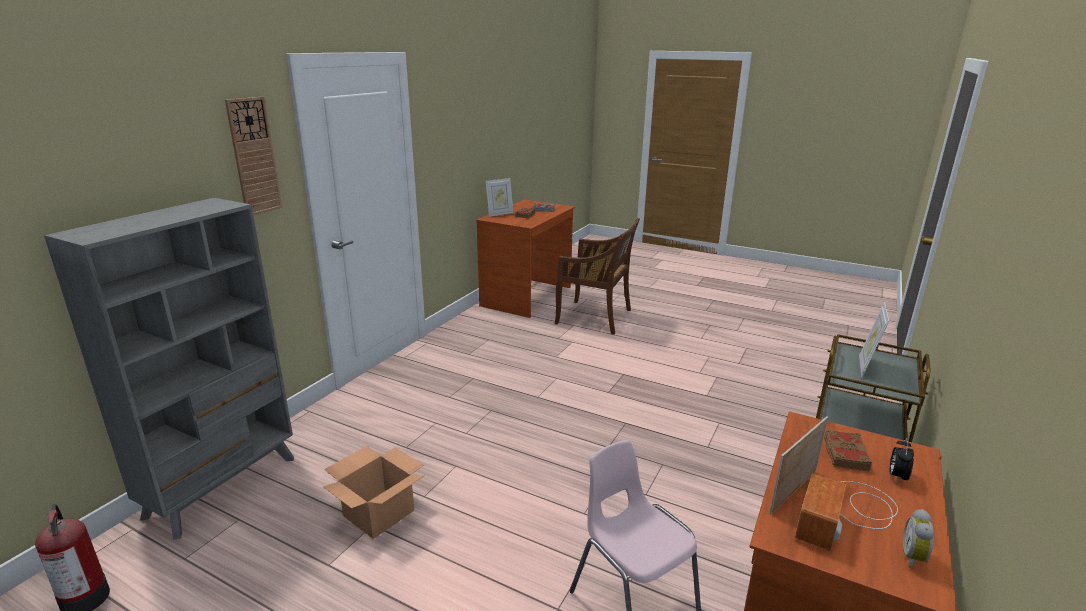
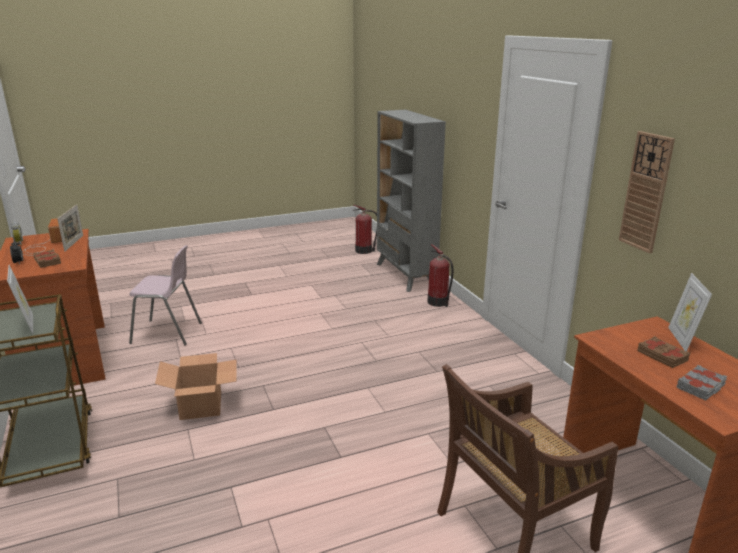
camera: 130 degrees right, 0 degrees up
wall clock [225,97,282,215] -> wall clock moved to [619,131,675,254]
cardboard box [323,446,425,539] -> cardboard box moved to [155,353,237,420]
none -> fire extinguisher [427,244,453,307]

